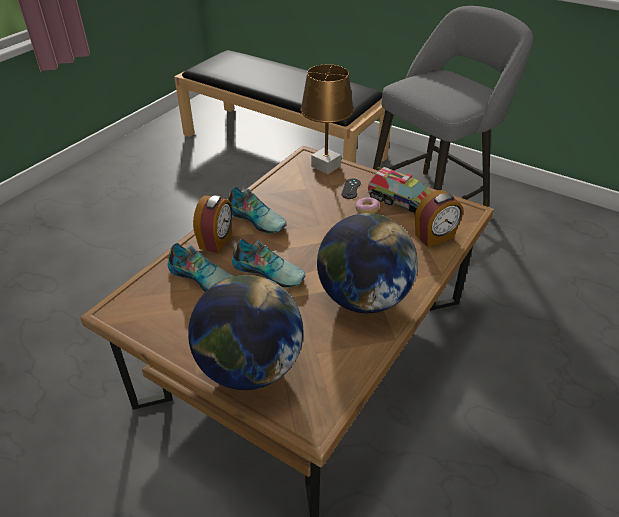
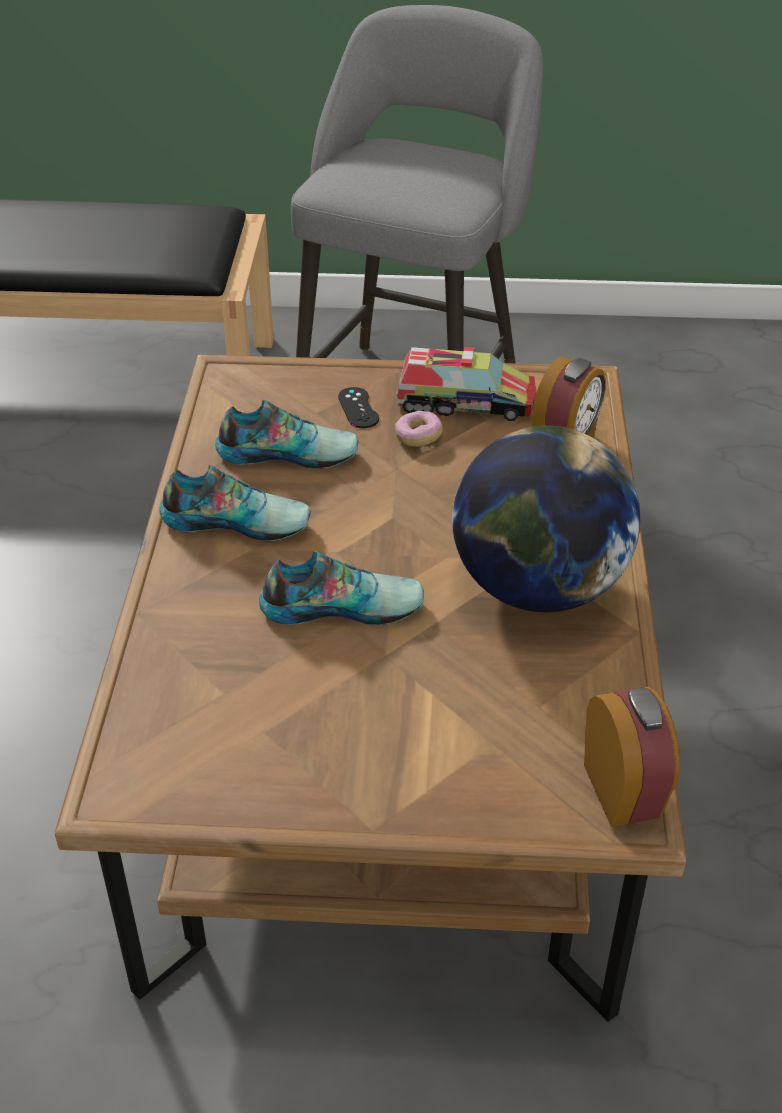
camera: 30 degrees left, 0 degrees up
shoe [168,243,233,292] -> shoe moved to [215,400,358,469]
globe [188,275,303,390] -> none
alarm clock [193,195,233,253] -> alarm clock moved to [584,687,680,827]
brown table lamp [300,64,354,174] -> none

